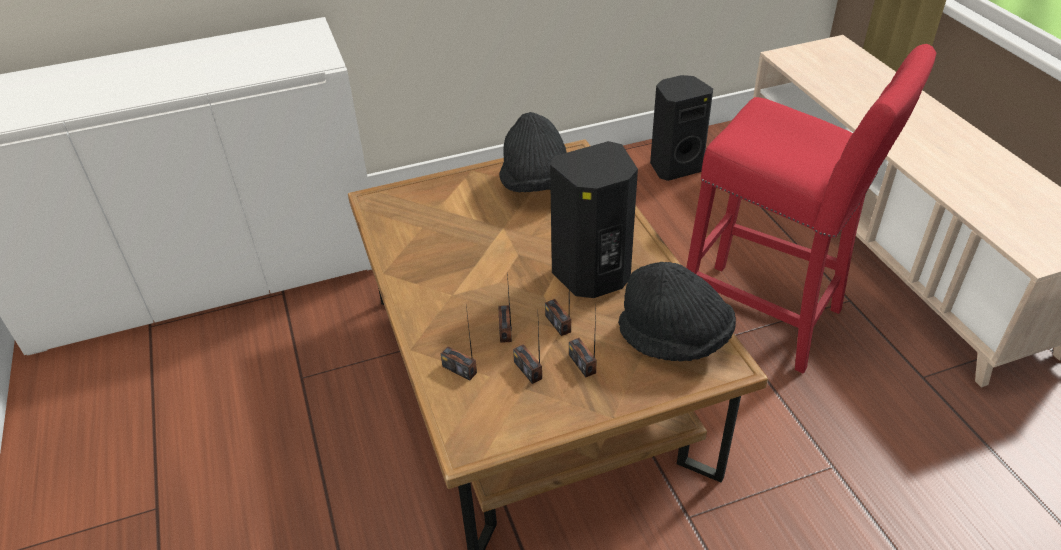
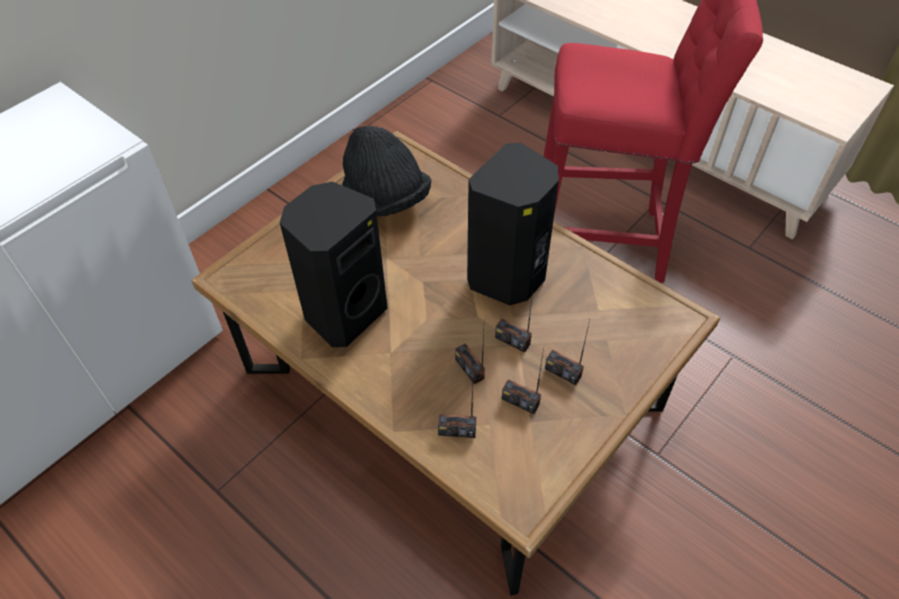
camera: 30 degrees left, 10 degrees up
black hat [618,262,736,362] -> none
black speaker [650,75,713,181] -> black speaker moved to [280,181,388,347]

